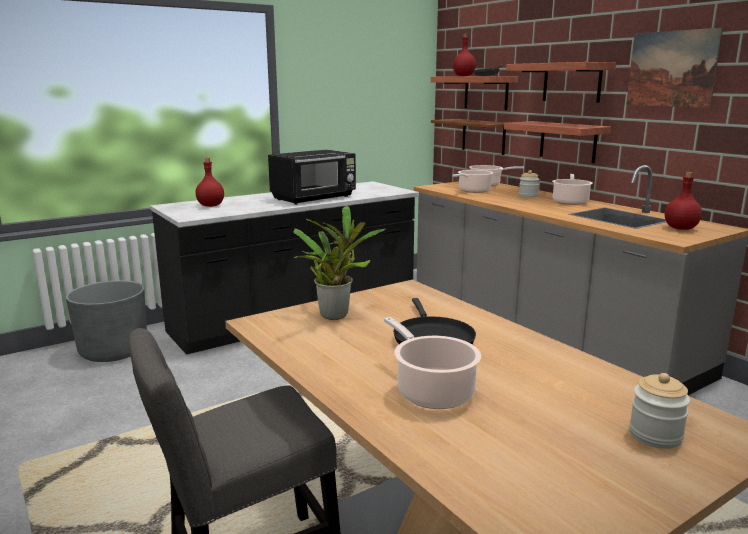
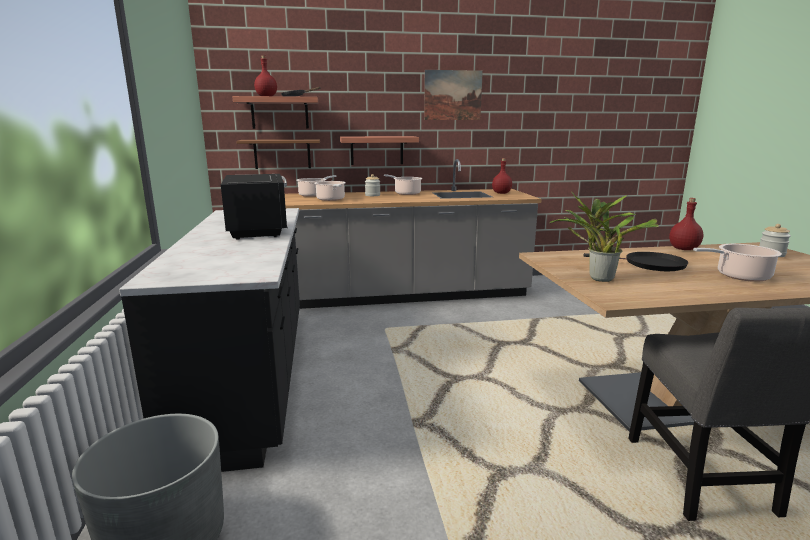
camera: 65 degrees left, 0 degrees up
red bottle [195,158,224,207] -> red bottle moved to [669,198,703,250]
shelf [506,62,616,103] -> none

